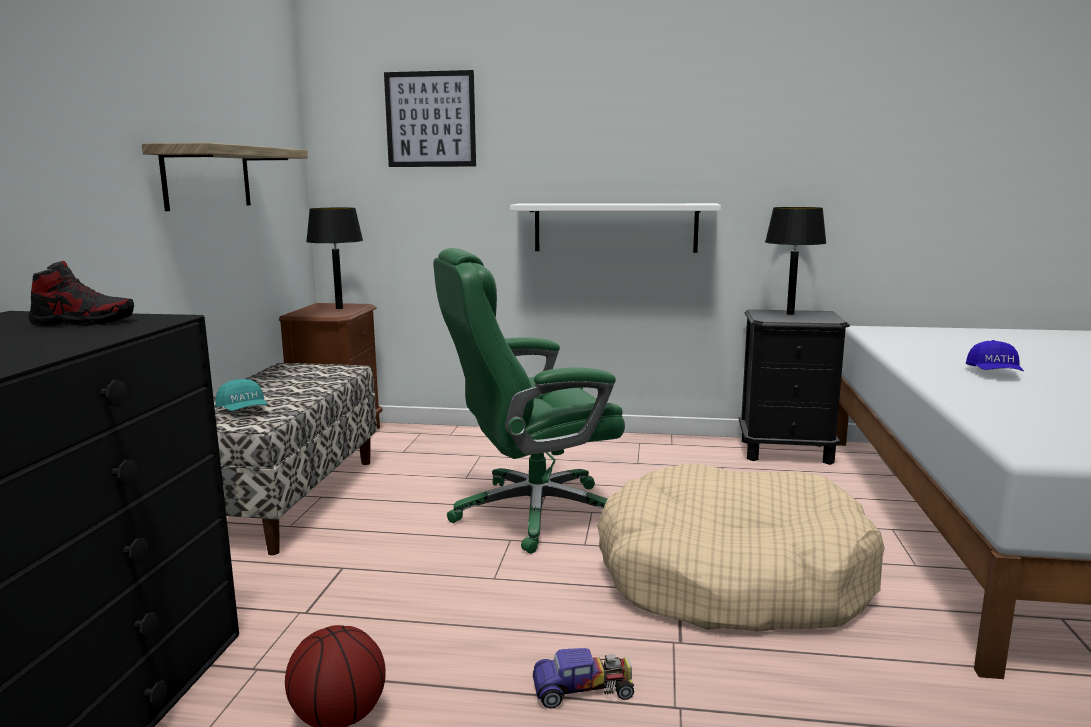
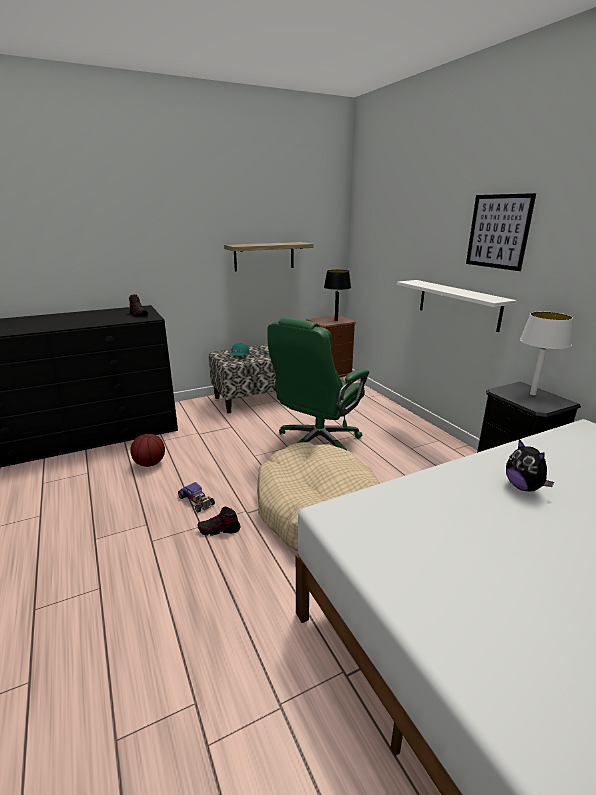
camera: 55 degrees right, 10 degrees up
picture [384,70,476,167] -> picture moved to [466,193,536,271]
green office chair [433,248,625,554] -> green office chair turned 90 degrees counterclockwise [267,318,369,450]
black table lamp [765,207,827,315] -> white table lamp [520,312,573,395]
blue cap [966,340,1024,371] -> plush toy [506,439,554,491]
none -> shoe [198,507,240,536]

